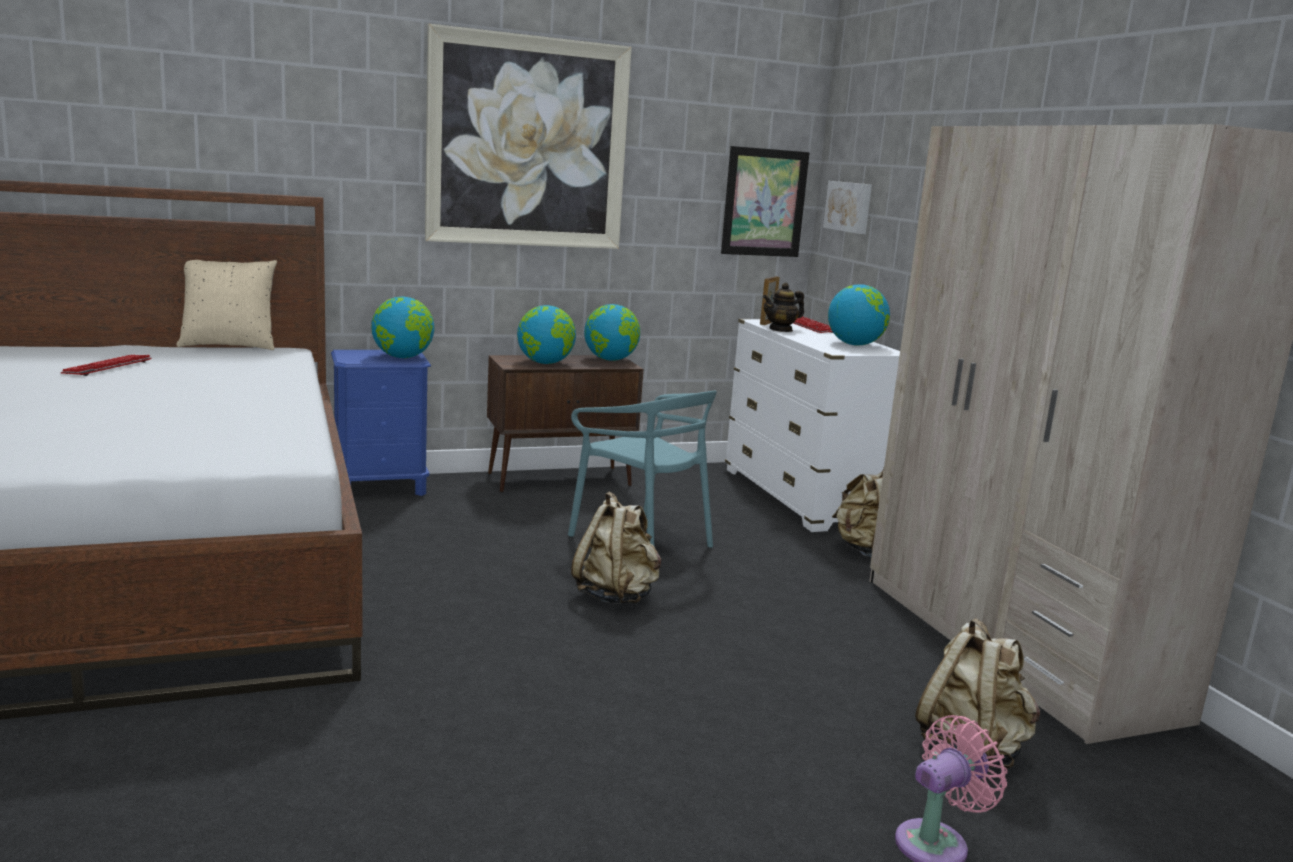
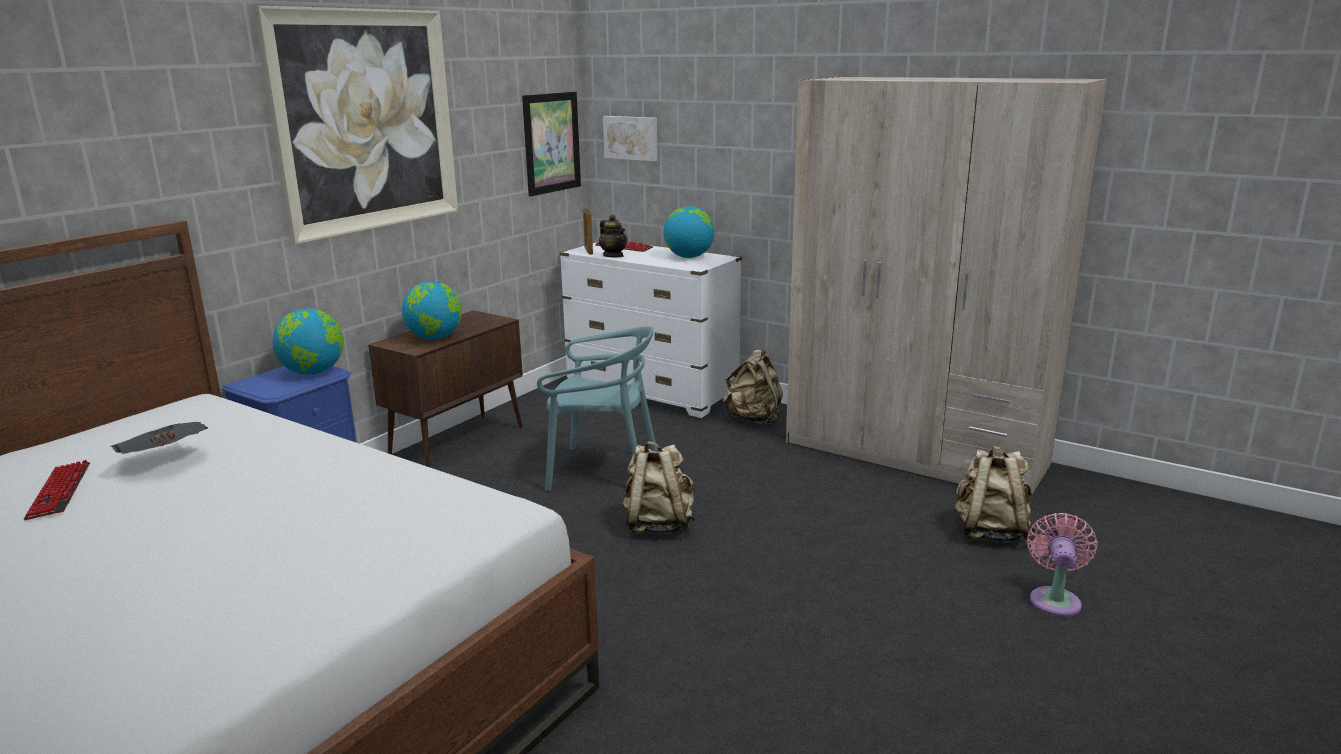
camera: 35 degrees left, 5 degrees up
beige pillow [176,260,277,350] -> none
globe [584,304,640,361] -> none
teapot [763,283,804,332] -> teapot turned 60 degrees counterclockwise [599,215,627,258]
none -> newspaper [110,422,208,454]

